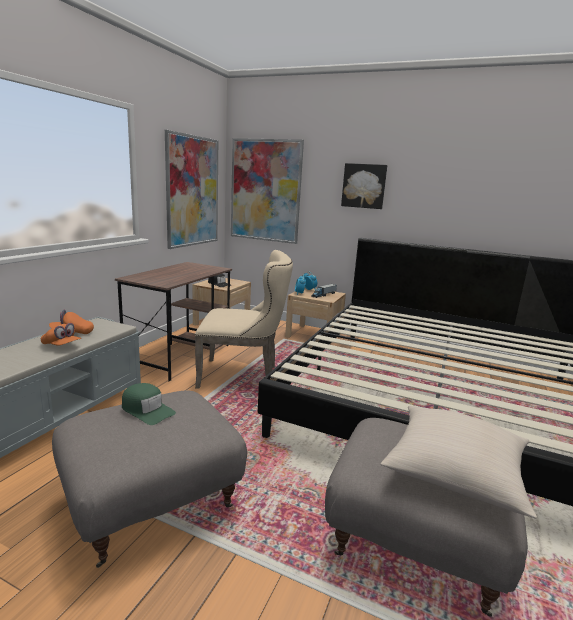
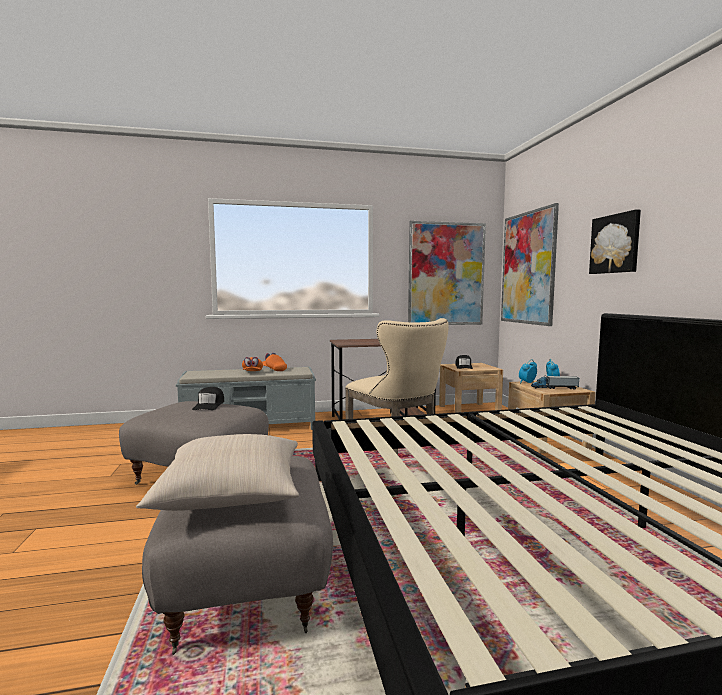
camera: 55 degrees right, 10 degrees down
green cap [122,383,176,425] -> black cap [192,387,224,410]

